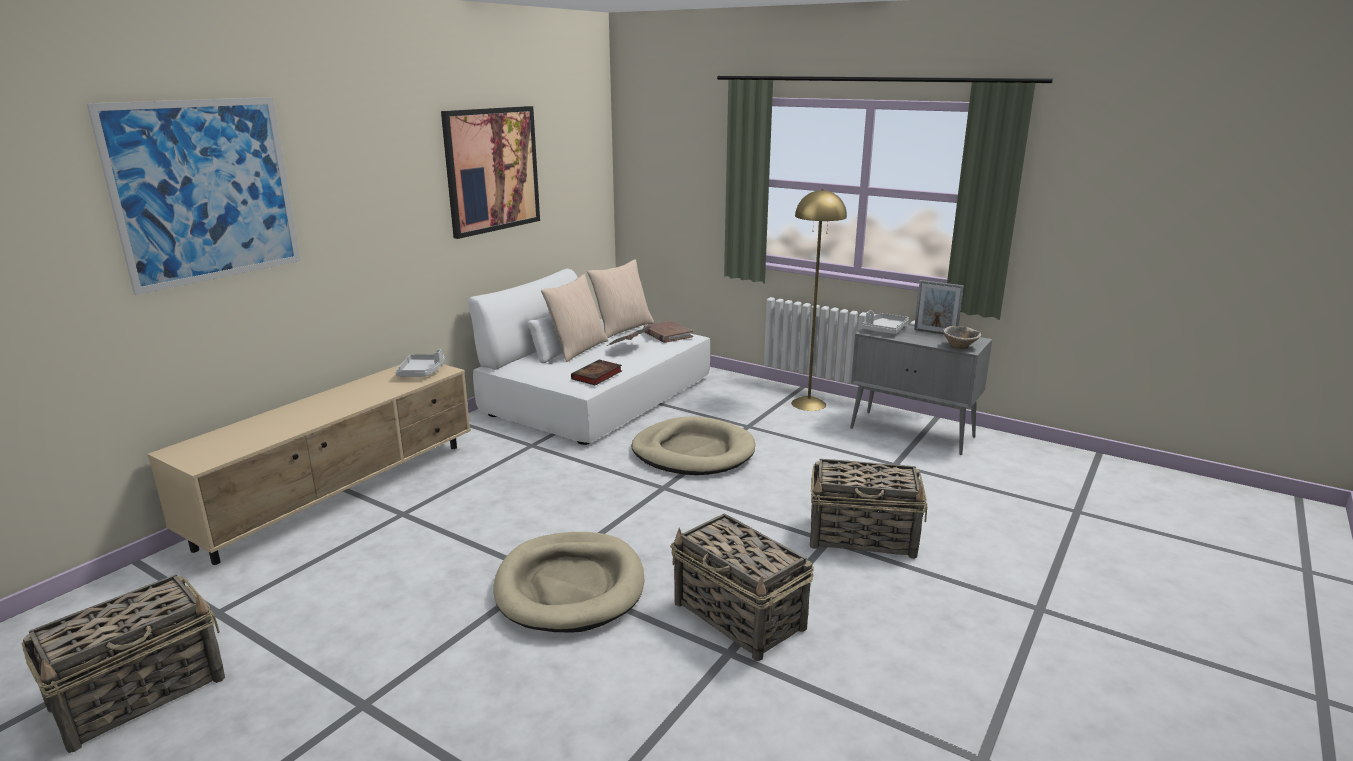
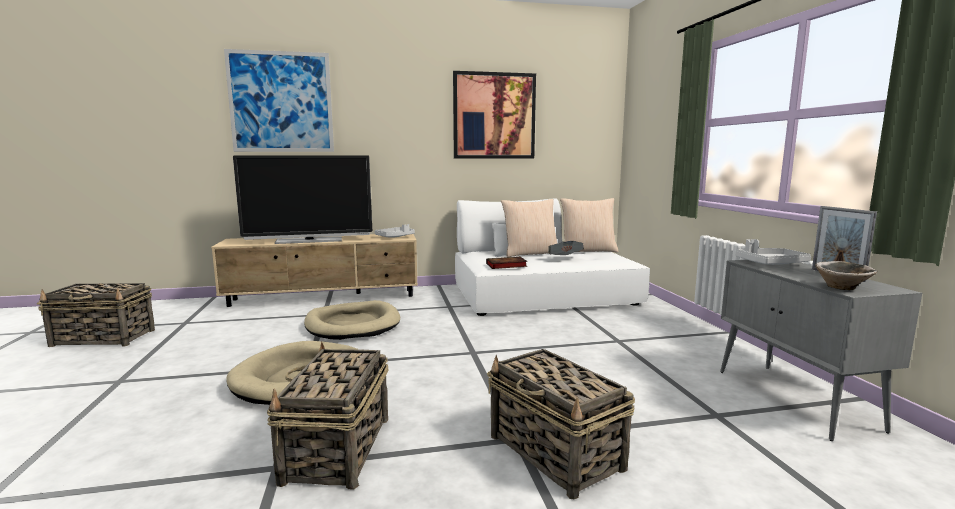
camera: 45 degrees right, 10 degrees down
beige dog bed [631,416,755,475] -> beige dog bed moved to [304,300,400,340]
brown book [643,321,693,343] -> none
yellow floor lamp [791,189,847,411] -> none
none -> television [233,155,372,244]

